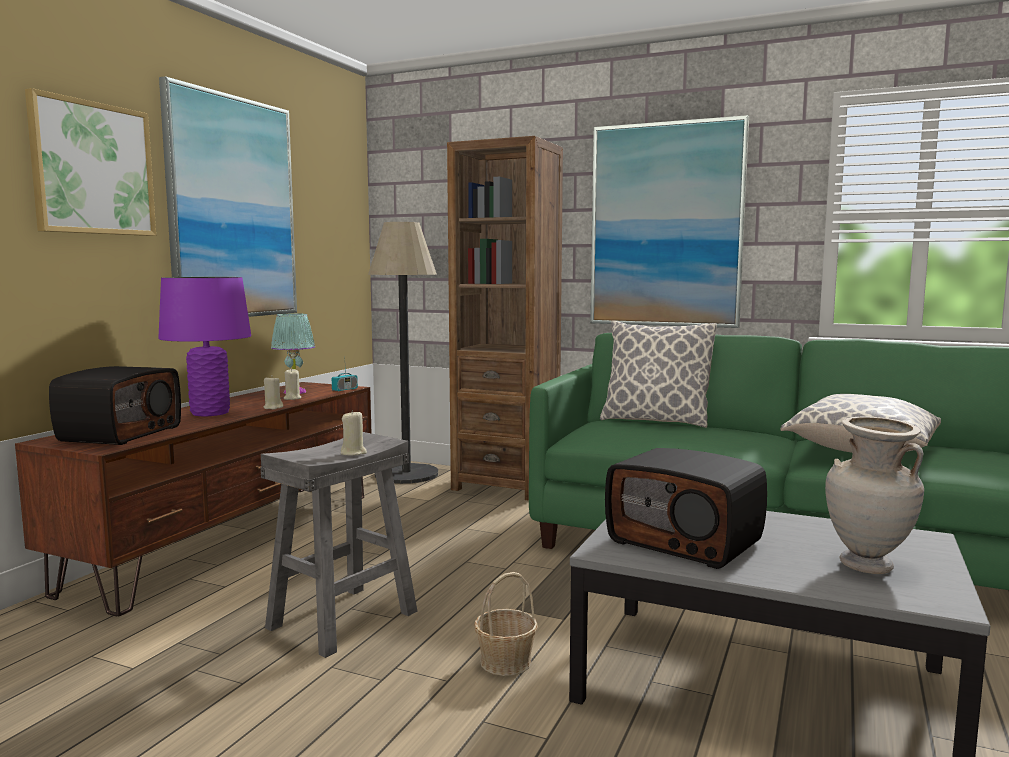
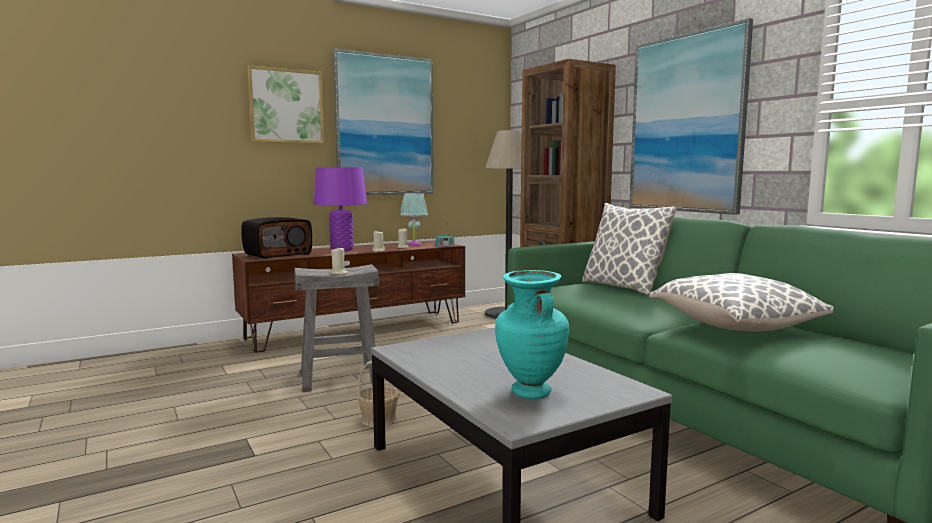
camera: 35 degrees right, 0 degrees up
radio [605,448,767,569] -> none
beige vase [825,417,924,574] -> turquoise vase [495,270,569,399]

